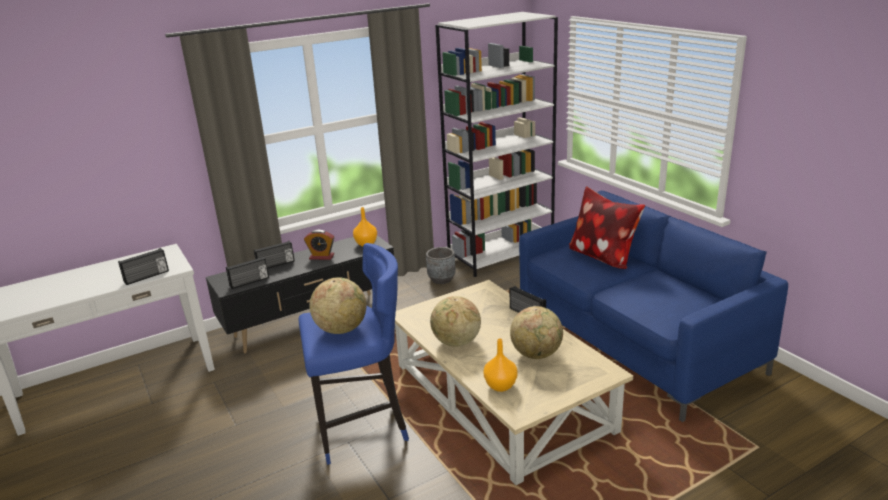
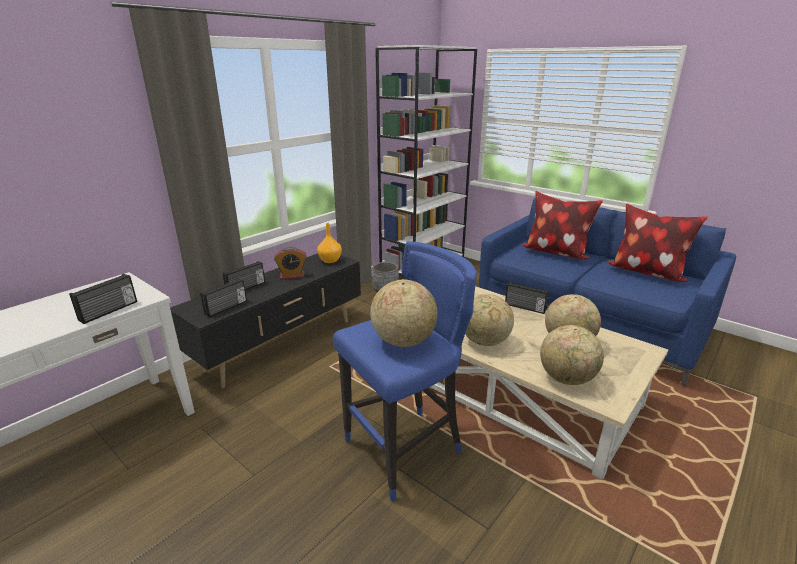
camera: 20 degrees left, 0 degrees up
orange vase [484,338,518,392] -> globe [540,325,604,385]
none -> pillow [607,204,708,282]

